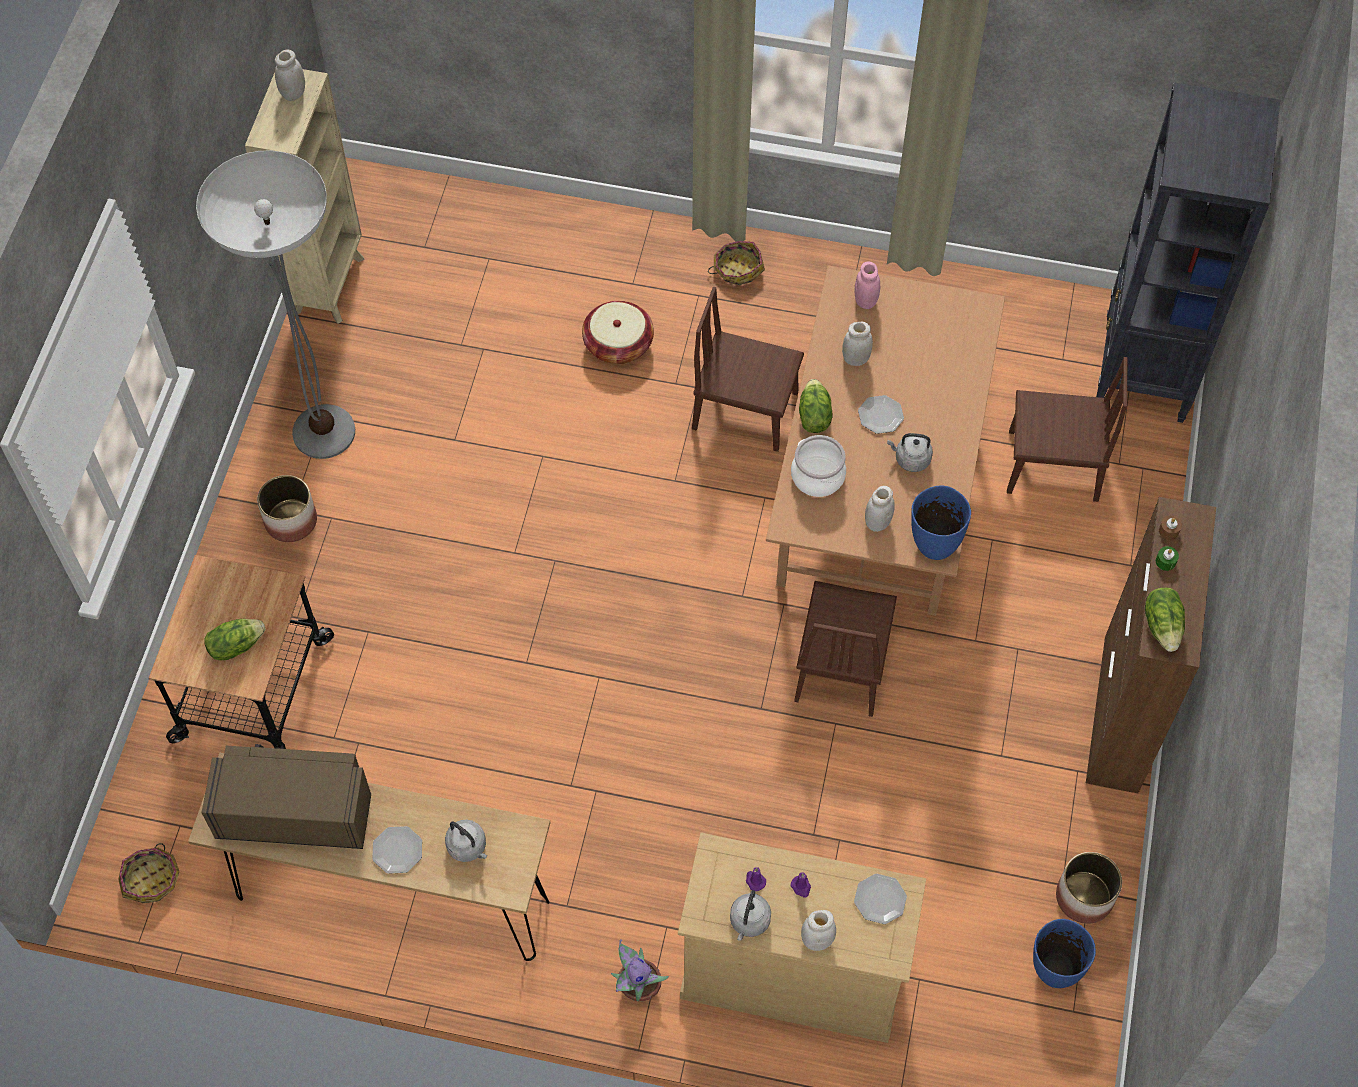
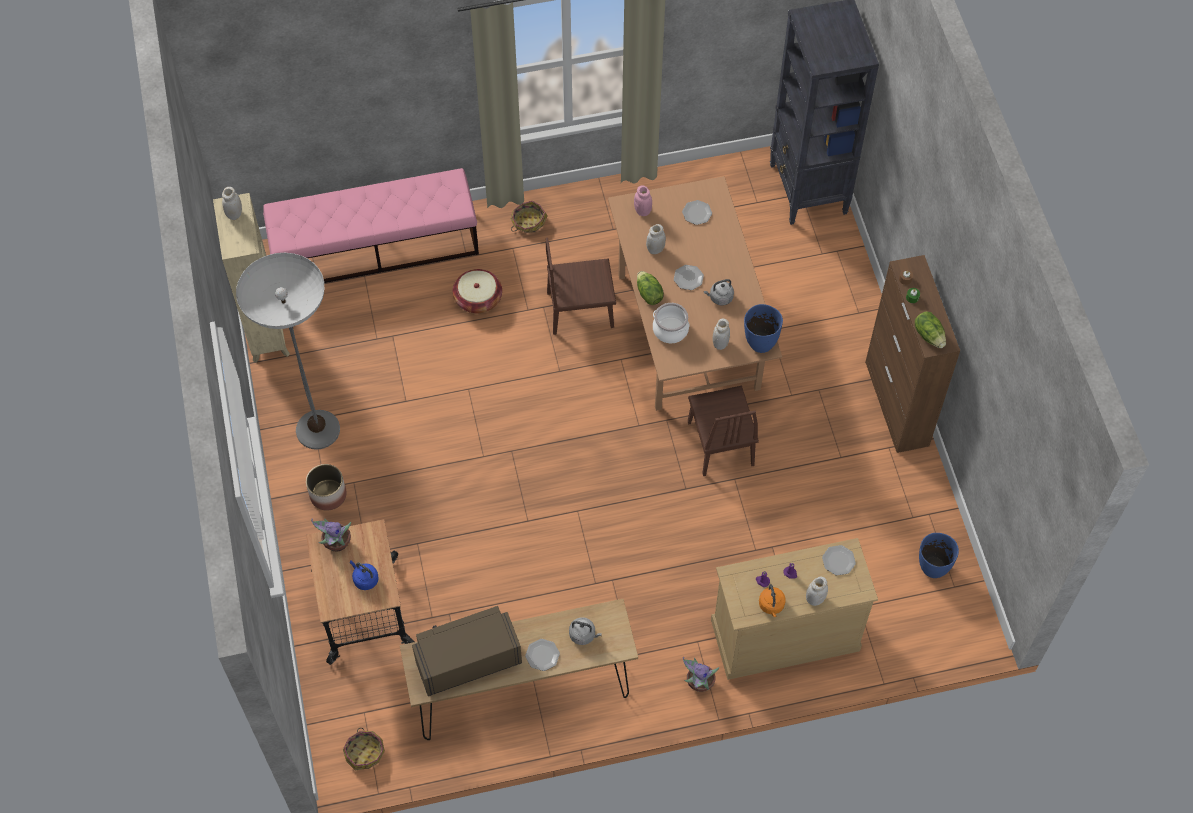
camera: 25 degrees left, 0 degrees up
lettuce [205,619,265,661] -> blue kettle [350,561,379,590]
grey kettle [730,890,771,941] -> orange kettle [759,584,786,617]
brown chair [1007,357,1127,502] -> none
planter [1056,852,1122,924] -> none
none -> pink bench [263,168,479,283]
none -> potted plant [311,518,351,552]
none -> plate [682,200,712,225]

